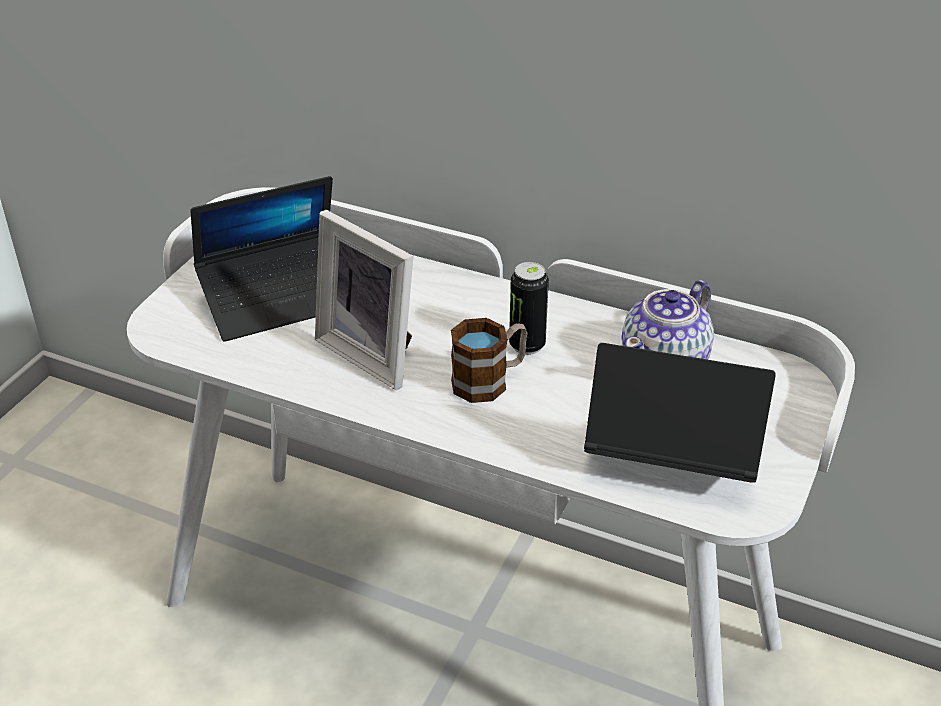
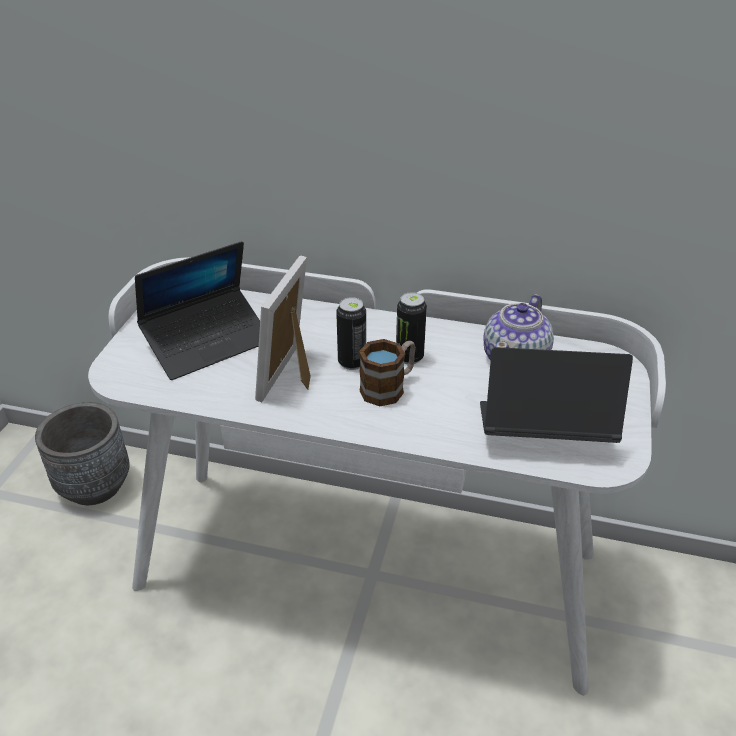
camera: 10 degrees left, 0 degrees up
picture frame [315,210,413,390] -> picture frame turned 75 degrees clockwise [255,256,311,402]
none -> grey planter [35,402,130,505]
none -> can [336,297,366,370]

